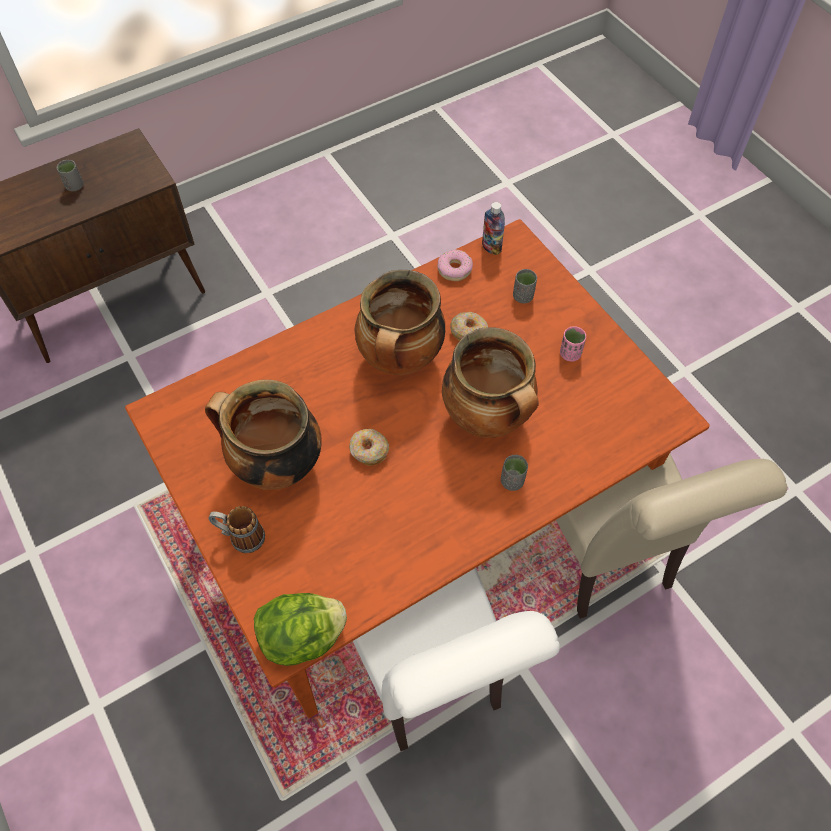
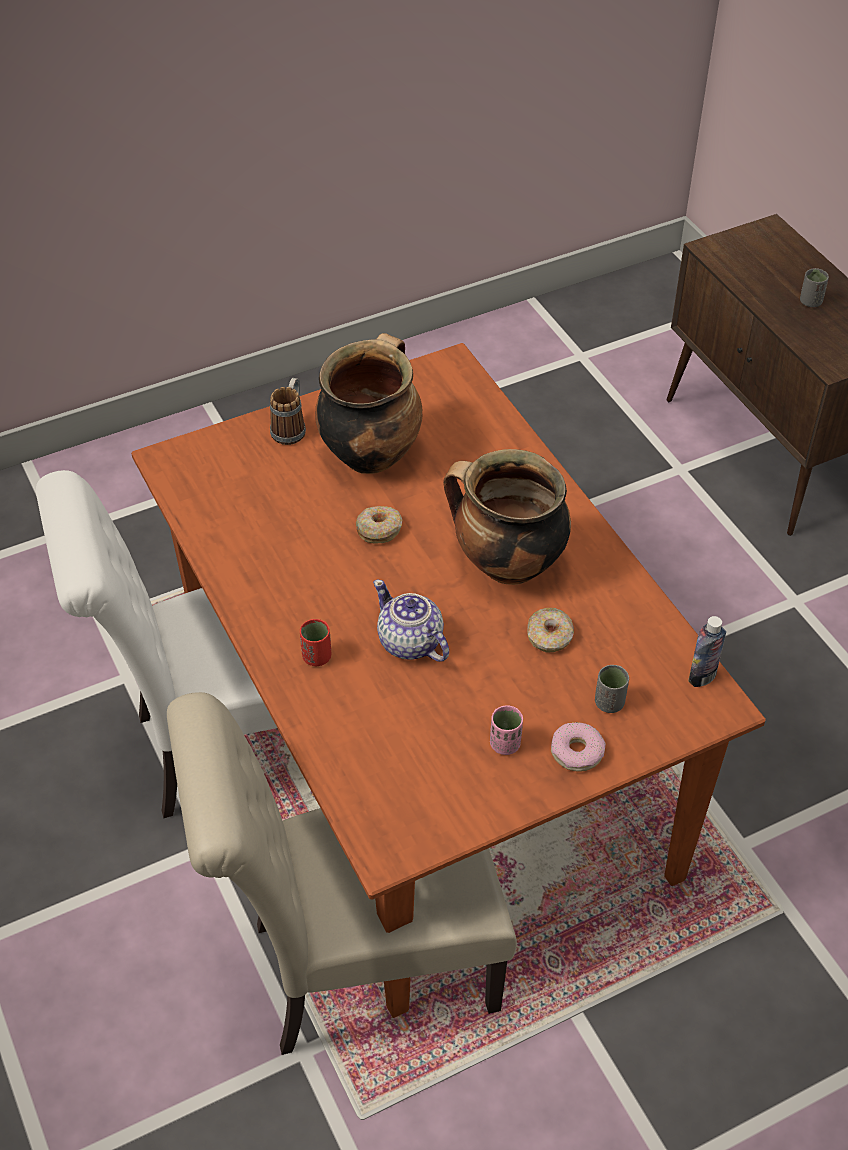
camera: 95 degrees right, 10 degrees down
lettuce [254,593,347,666] -> none
donut [437,250,473,281] -> donut moved to [551,722,606,772]
cooking pot [442,327,539,438] -> teapot [373,580,449,662]
grey cup [501,454,528,491] -> red cup [300,619,332,666]

